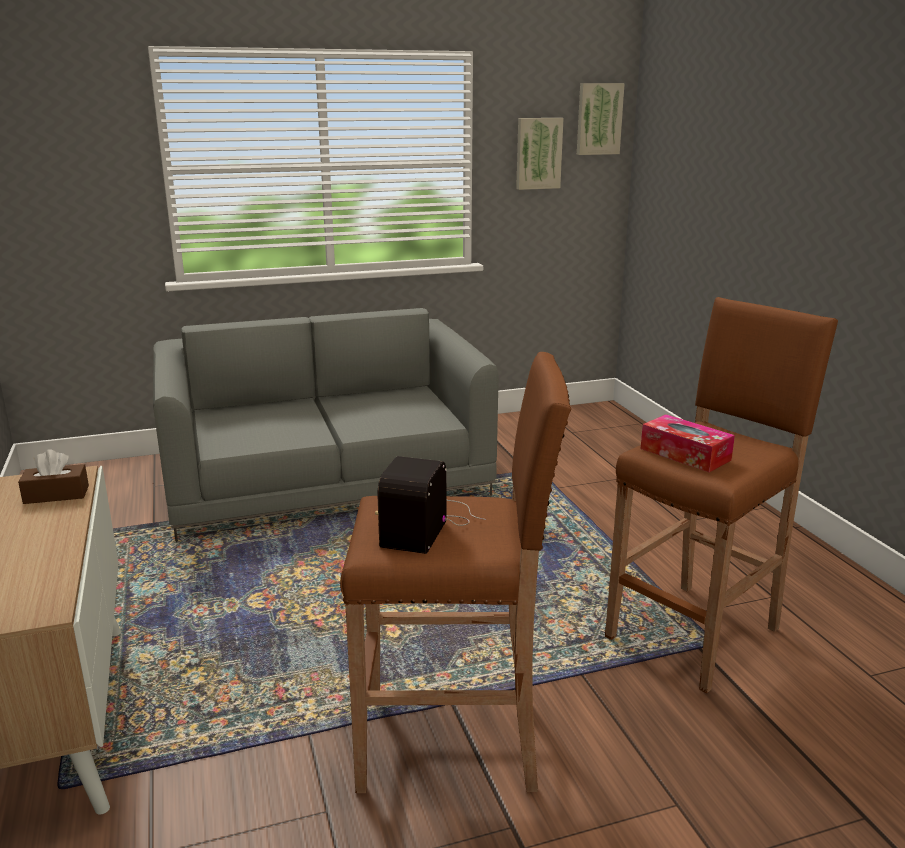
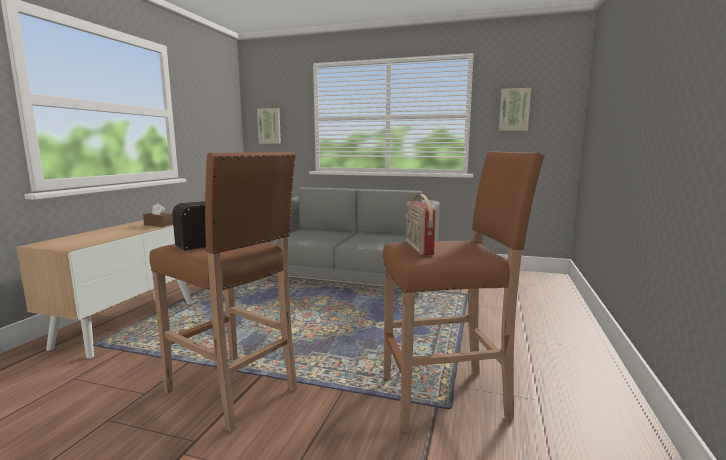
camera: 35 degrees right, 10 degrees down
picture [577,83,625,155] -> picture moved to [257,108,281,144]
tissue box [641,414,735,472] -> radio [406,194,436,256]

